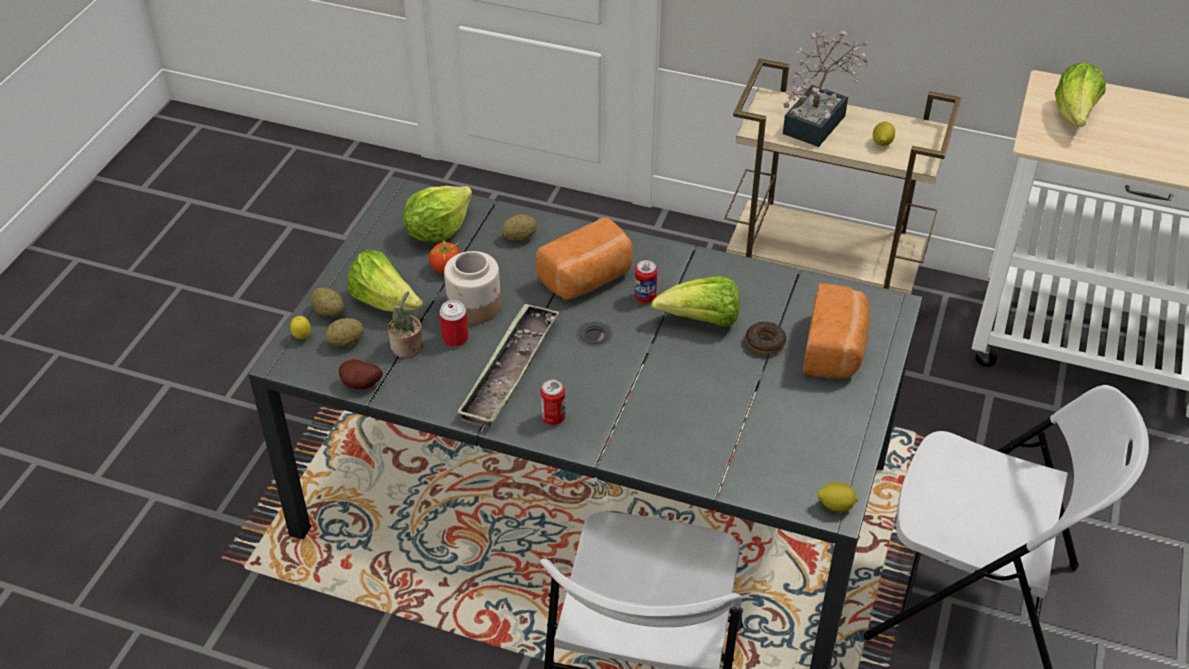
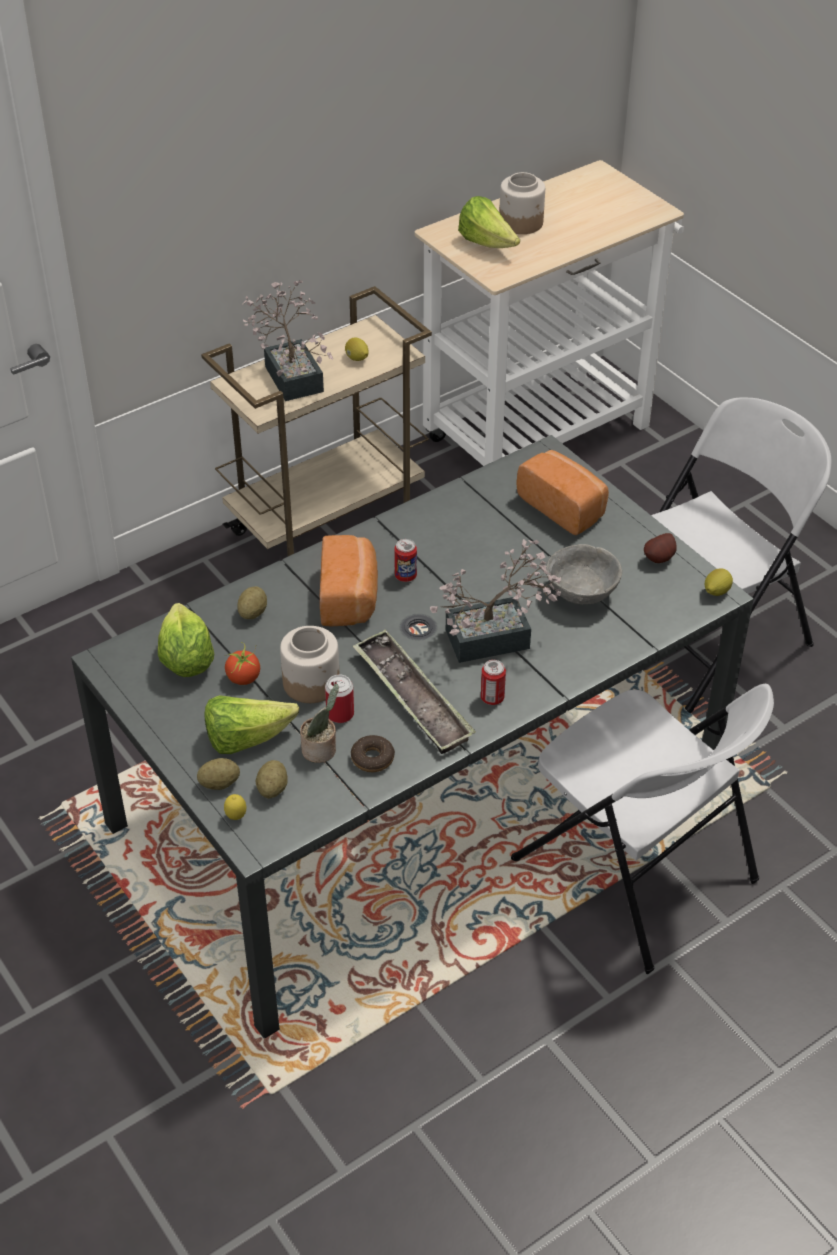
camera: 55 degrees left, 0 degrees up
potato [339,359,383,389] -> potato moved to [644,533,677,563]
lettuce [651,276,740,327] -> none
donut [746,322,786,355] -> donut moved to [351,735,395,772]
none -> potted plant [430,539,561,663]
none -> jar [499,172,545,234]
none -> grey bowl [546,544,622,604]

